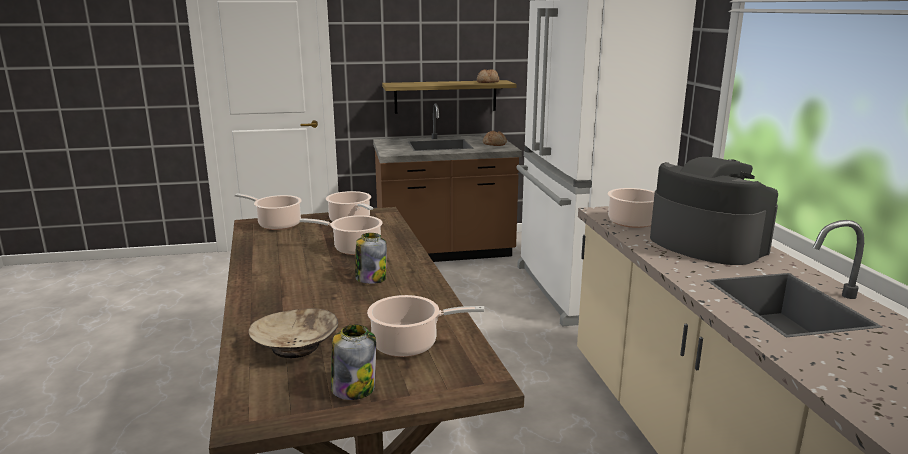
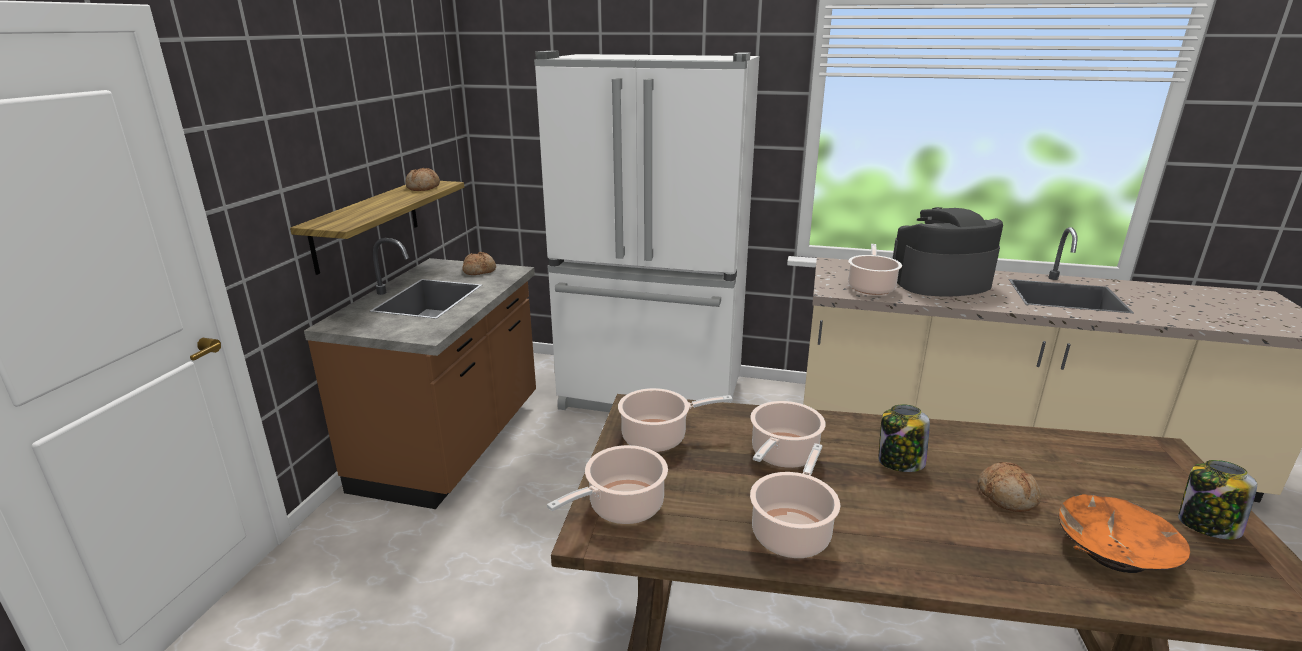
camera: 65 degrees left, 5 degrees up
beige bowl [248,308,338,358] -> orange bowl [1058,494,1190,573]
cooking pot [367,295,484,357] -> cooking pot moved to [750,443,840,558]
none -> bread [978,462,1041,512]

